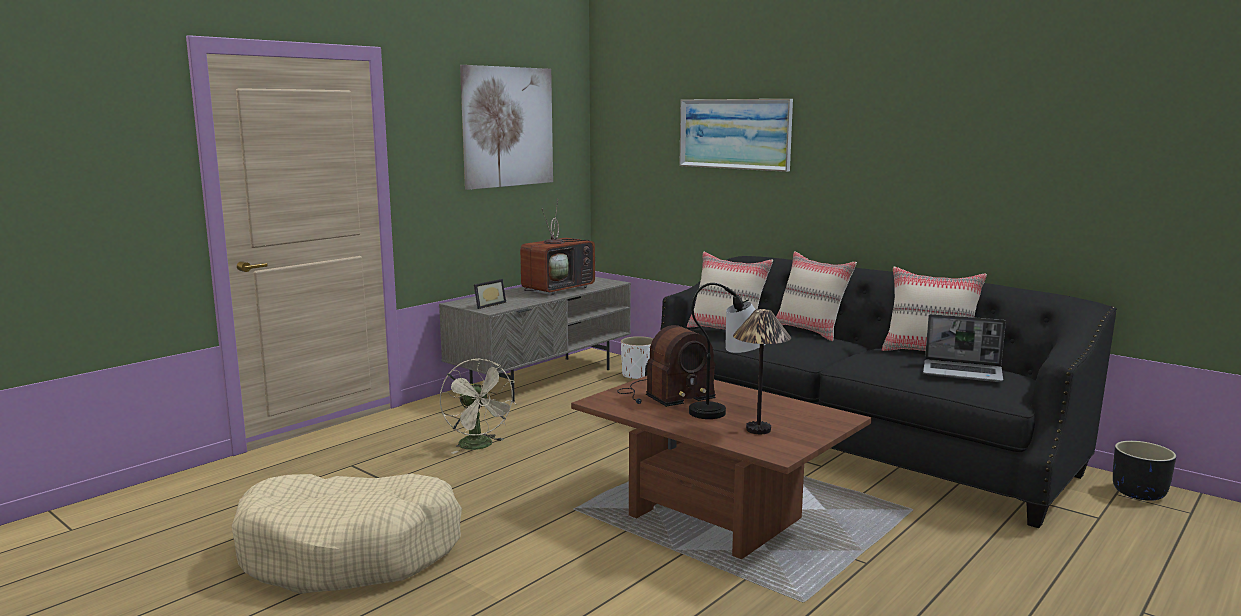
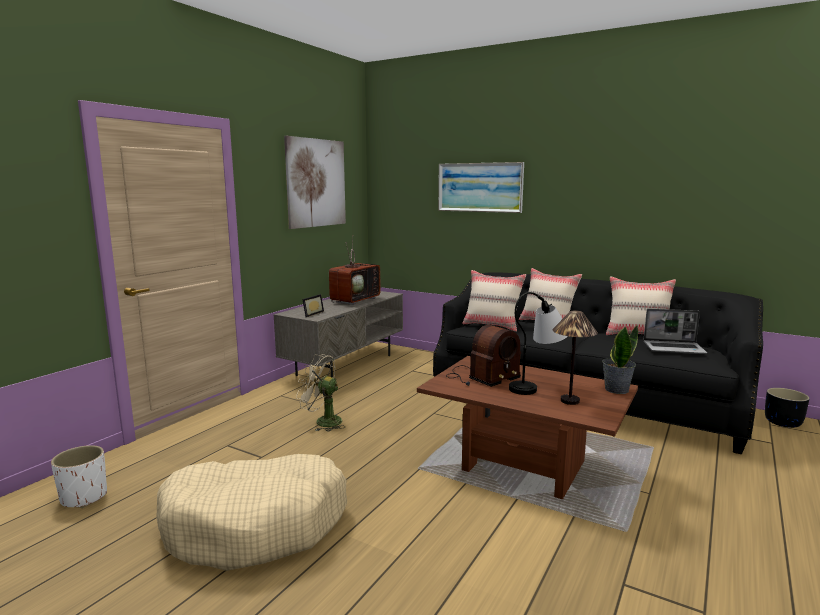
camera: 10 degrees left, 0 degrees up
beige fan [440,359,517,454] -> beige fan turned 150 degrees clockwise [296,354,345,431]
white planter [621,336,653,379] -> white planter moved to [51,445,107,508]
none -> potted plant [602,325,638,394]

